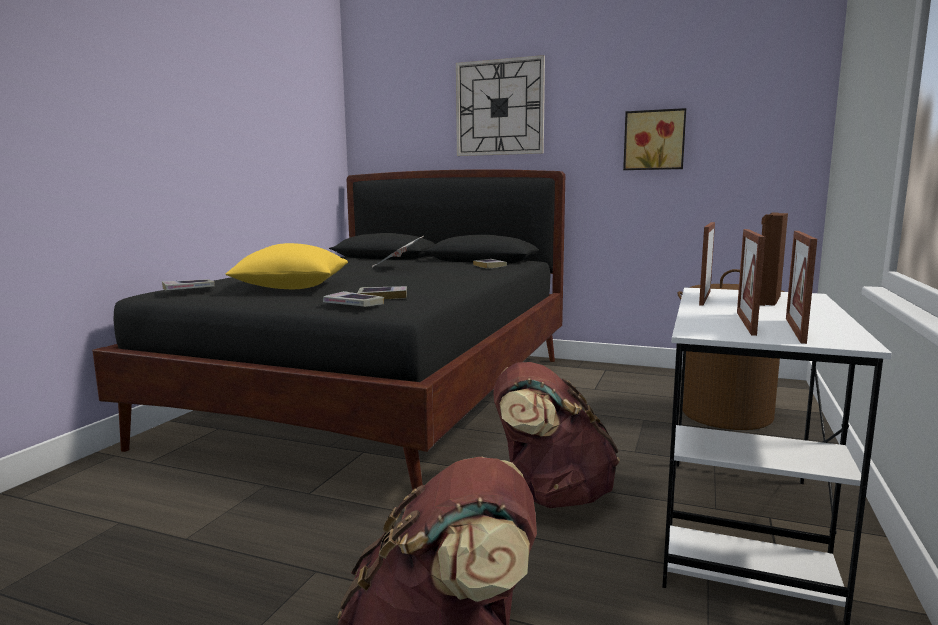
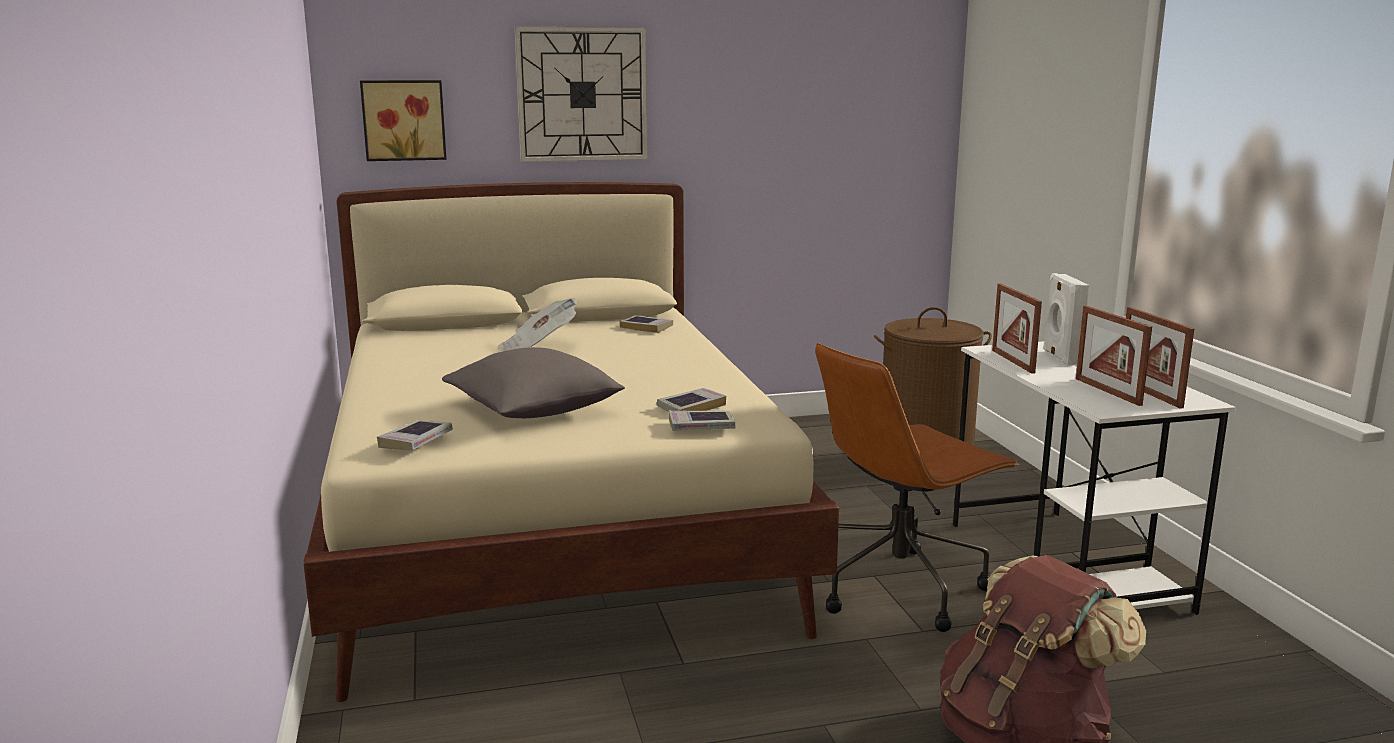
camera: 35 degrees left, 5 degrees up
black bed [92,169,565,491] -> beige bed [303,182,839,702]
yellow pillow [226,243,348,289] -> grey pillow [442,347,625,418]
brown backpack [494,362,620,508] -> brown office chair [815,343,1019,632]
picture [623,108,686,170] -> picture moved to [360,80,447,161]
brown speaker [760,212,788,306] -> white speaker [1043,273,1089,366]

